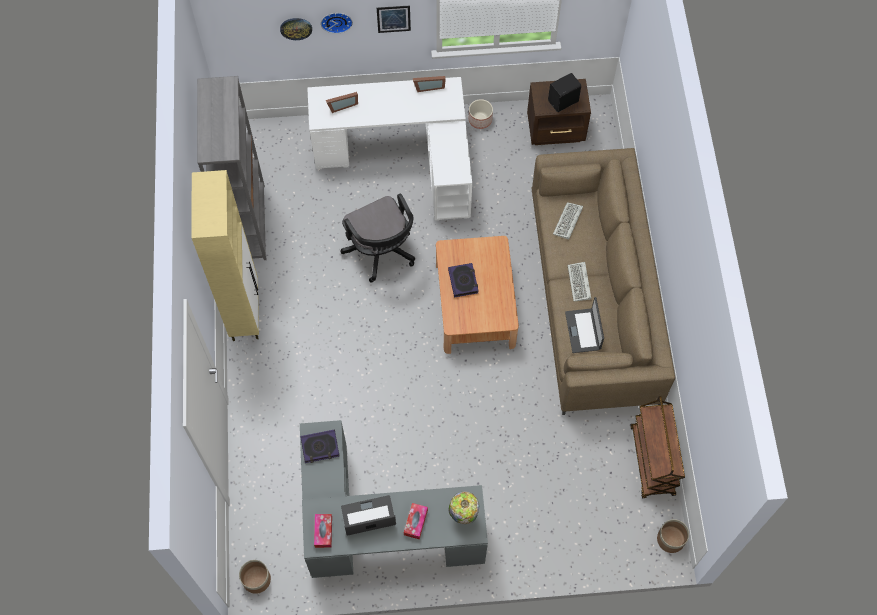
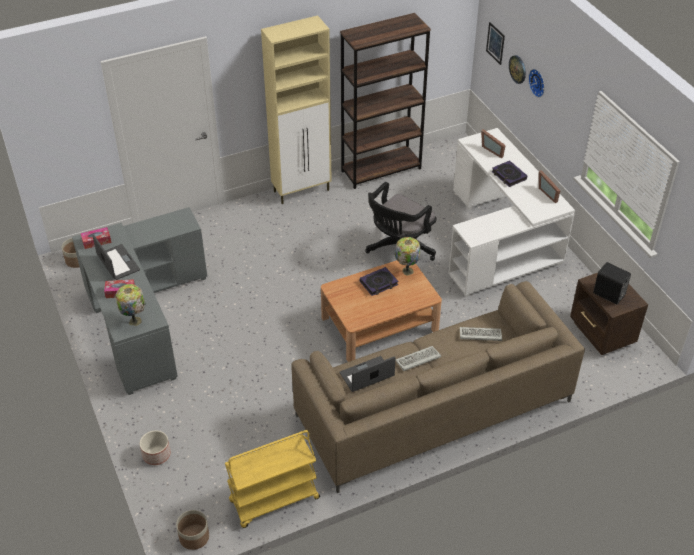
camera: 70 degrees right, 20 degrees down
grey bookcase [197,76,267,260] -> brown bookcase [340,13,431,189]
book [300,429,340,463] -> book moved to [492,160,527,187]
picture [377,5,411,33] -> picture moved to [486,22,505,65]
planter [469,99,493,129] -> planter moved to [140,431,171,465]
brown cart [630,396,685,498] -> yellow cart [225,430,320,528]
none -> table lamp [395,237,421,275]

